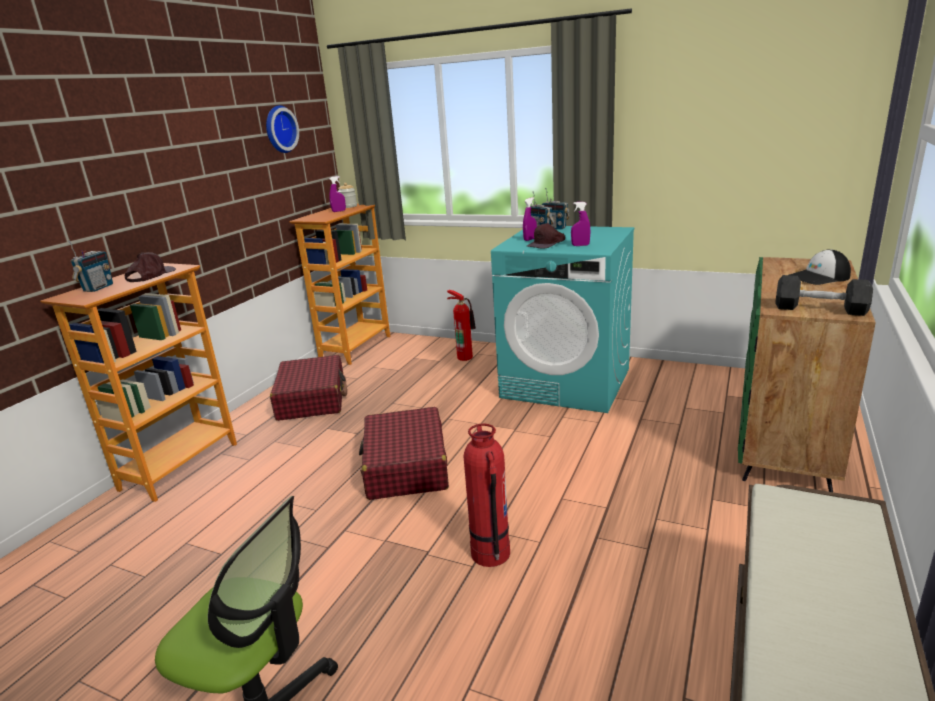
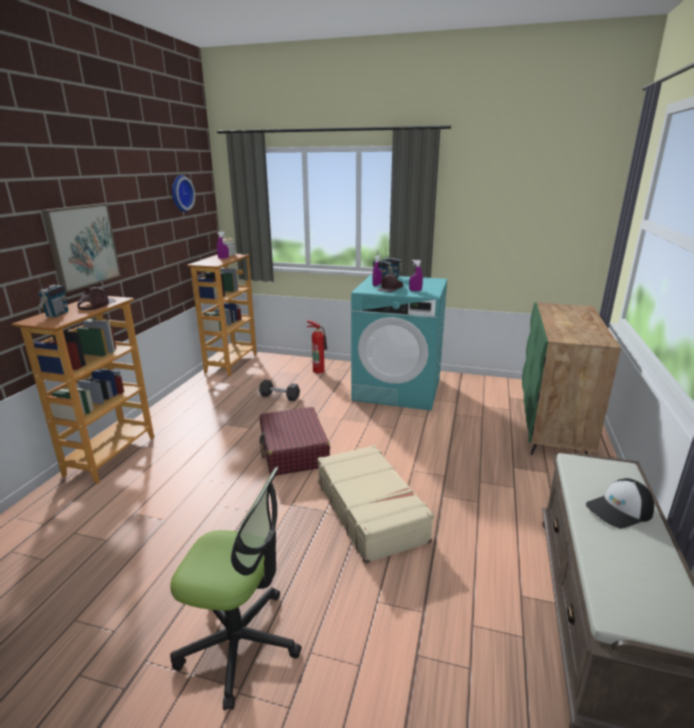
camera: 10 degrees left, 0 degrees up
red suitcase [270,355,347,421] -> none
fire extinguisher [463,424,510,567] -> beige suitcase [317,445,434,564]
black dumbbell [775,275,873,316] -> black dumbbell moved to [259,379,300,401]
cap [789,249,851,285] -> cap moved to [586,478,654,529]
none -> picture [42,203,121,293]

